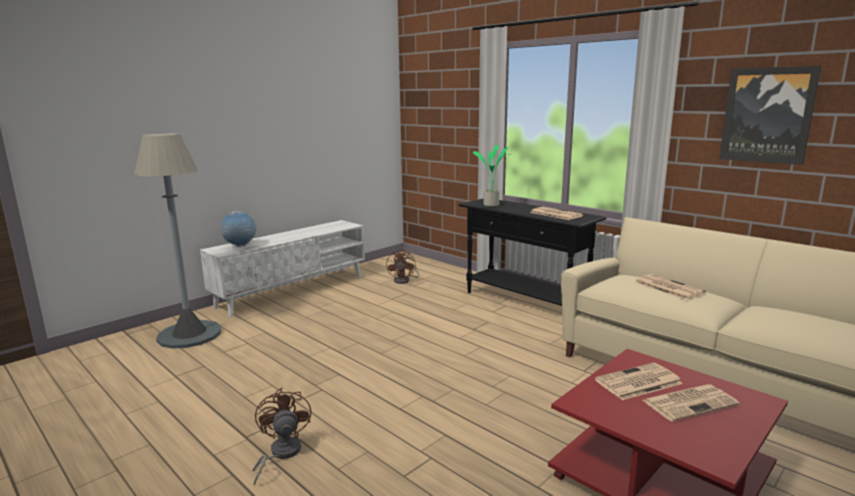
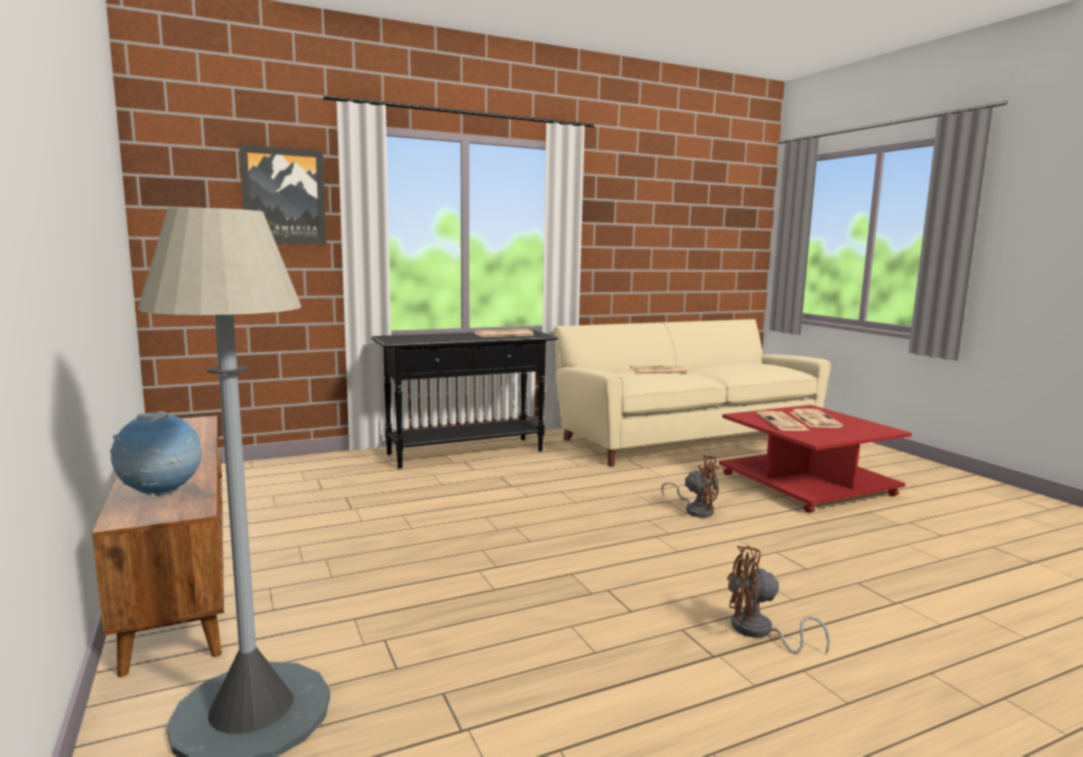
camera: 70 degrees left, 5 degrees down
white tv stand [200,220,365,318] -> brown tv stand [92,416,224,677]
brown fan [386,249,419,284] -> brown fan moved to [661,455,719,517]
potted plant [473,145,512,207] -> none
picture [719,66,821,165] -> picture moved to [239,144,326,245]

